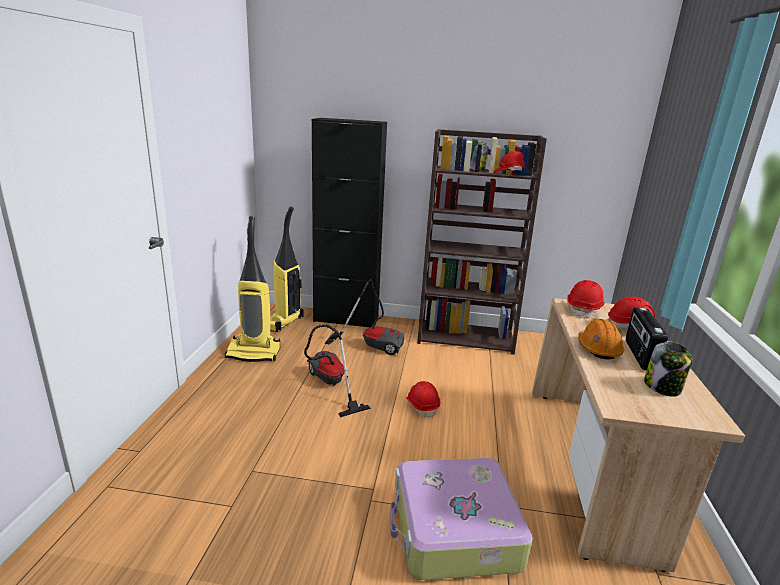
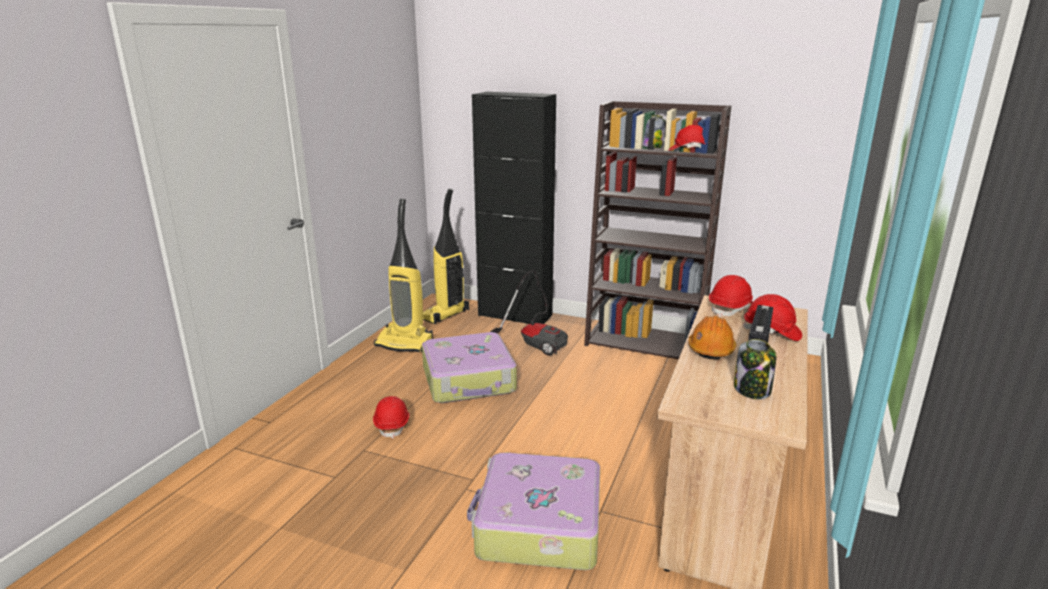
camera: 15 degrees right, 0 degrees up
vacuum cleaner [304,324,371,417] -> suitcase [422,332,517,403]
red hard hat [406,381,440,418] -> red hard hat moved to [373,396,410,439]

